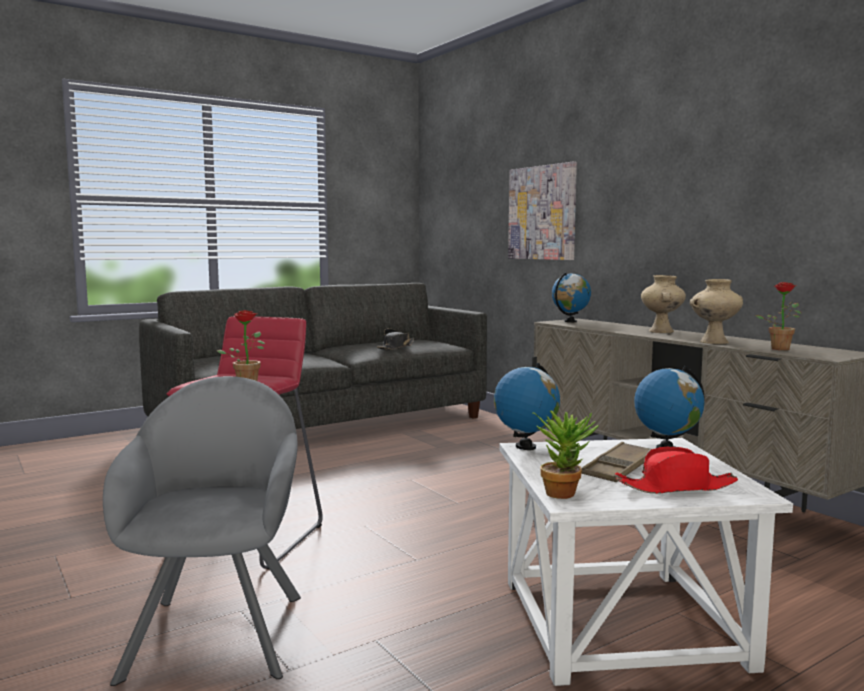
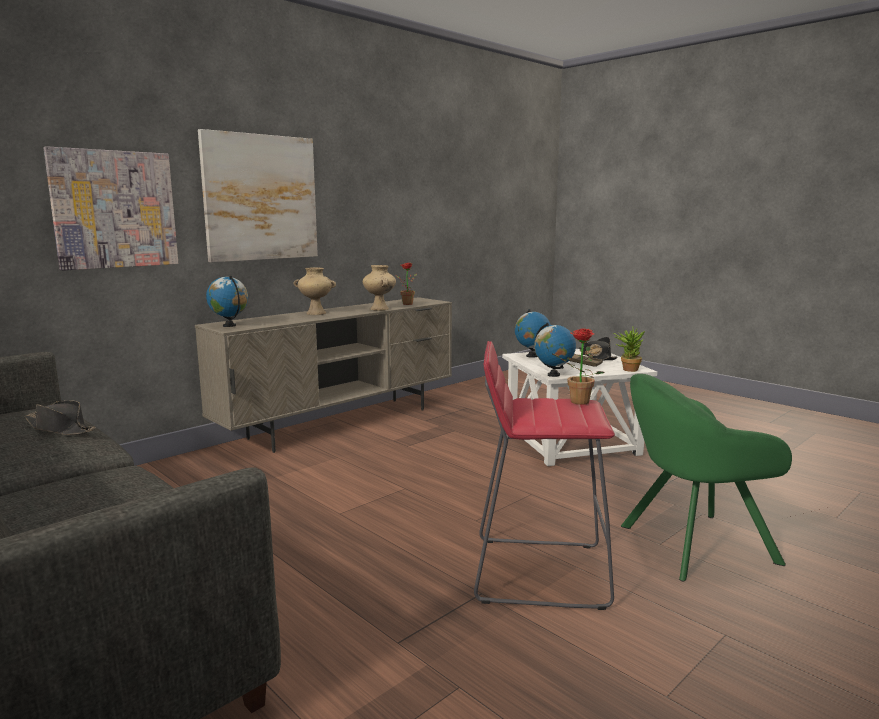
camera: 100 degrees left, 5 degrees up
grey armchair [103,376,301,686] -> green armchair [621,374,792,582]
red hat [615,447,738,494] -> black hat [579,337,618,361]
none -> picture [198,129,318,262]

